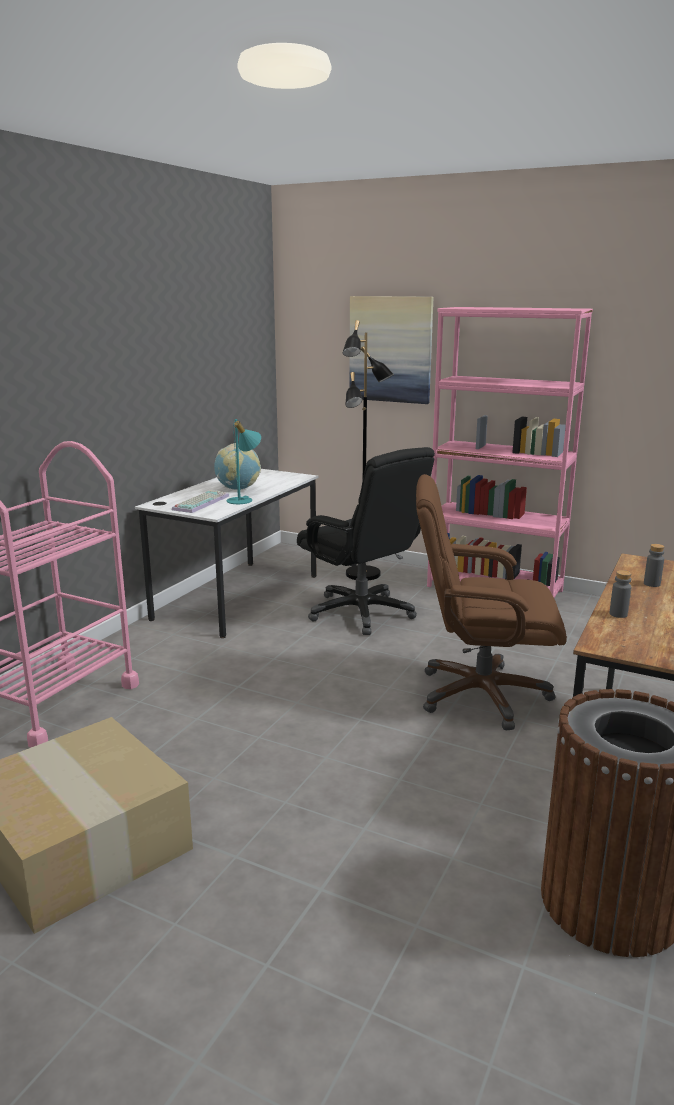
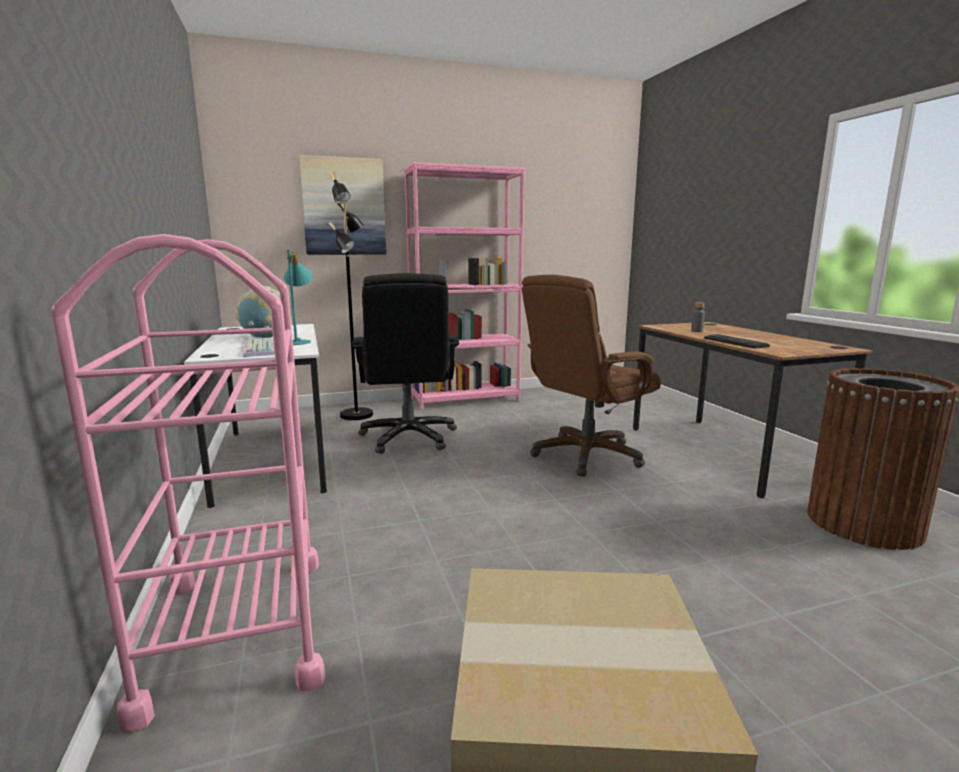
camera: 45 degrees left, 5 degrees down
black office chair [297,447,435,635] -> black office chair turned 75 degrees clockwise [352,273,460,454]
grey bottle [609,570,632,618] -> keyboard [704,334,770,349]

